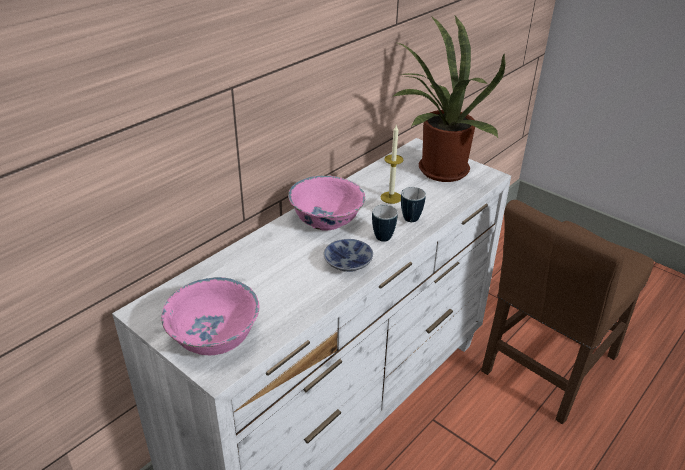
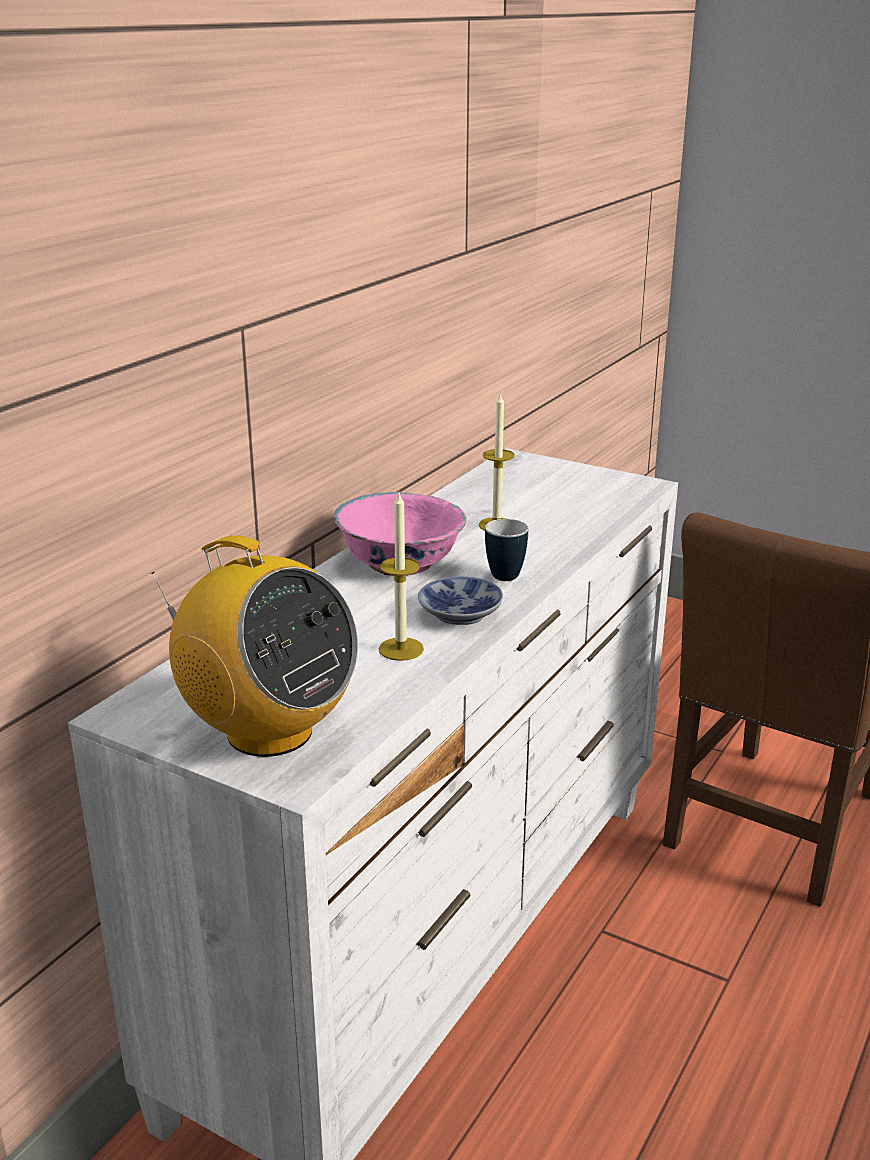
camera: 10 degrees left, 10 degrees down
pink bowl [161,277,259,355] -> radio [151,536,358,757]
potted plant [392,16,506,182] -> none
mug [401,187,426,223] -> none
none -> candle [379,493,424,661]

